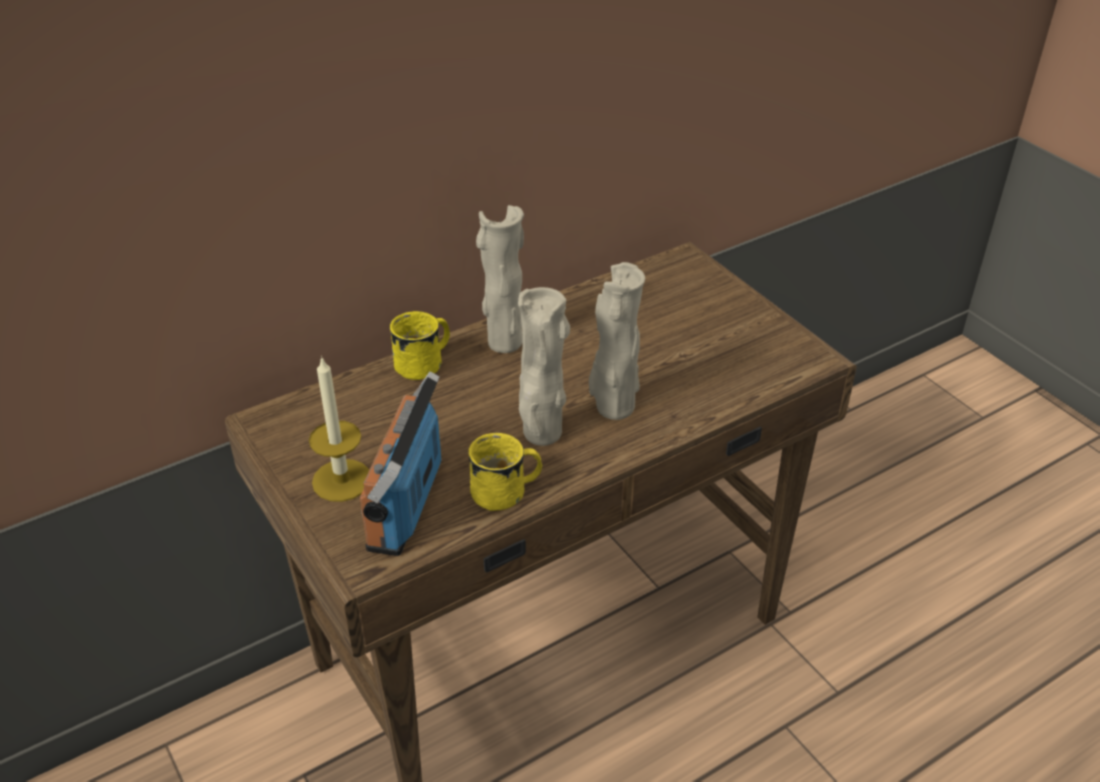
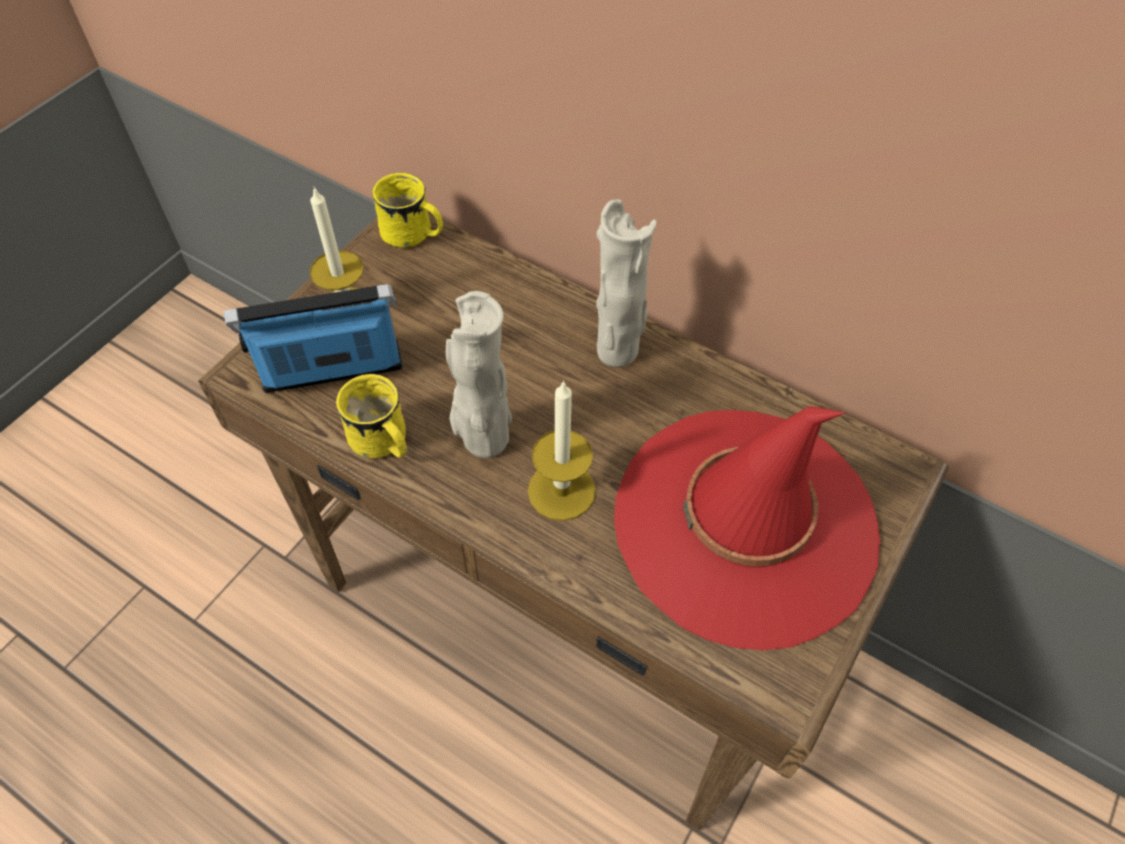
camera: 65 degrees right, 15 degrees up
yellow mug [390,311,450,380] -> yellow mug moved to [372,173,443,248]
beige vase [589,262,645,420] -> candle [528,380,596,521]
none -> red hat [614,406,880,650]

